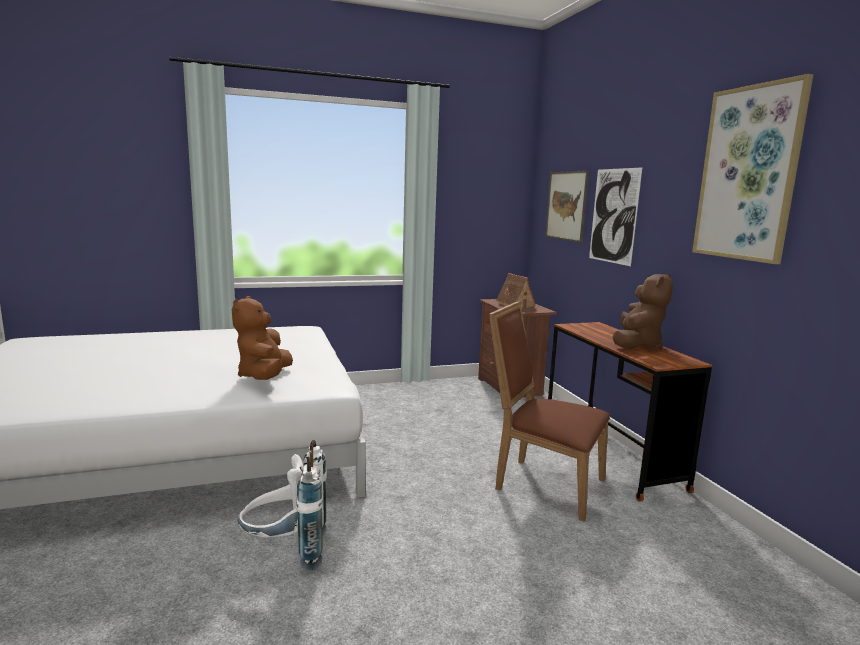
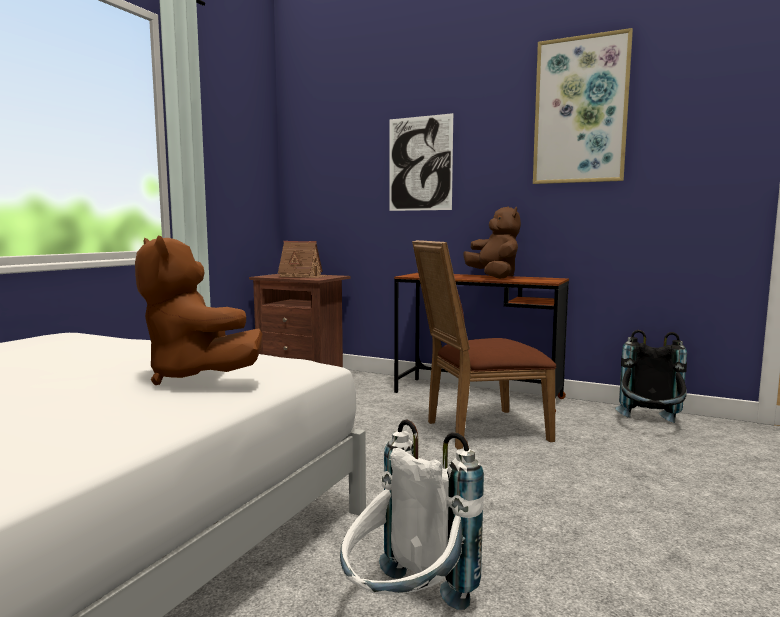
camera: 45 degrees left, 5 degrees down
picture [545,171,589,243] -> none
none -> black backpack [615,330,687,423]

